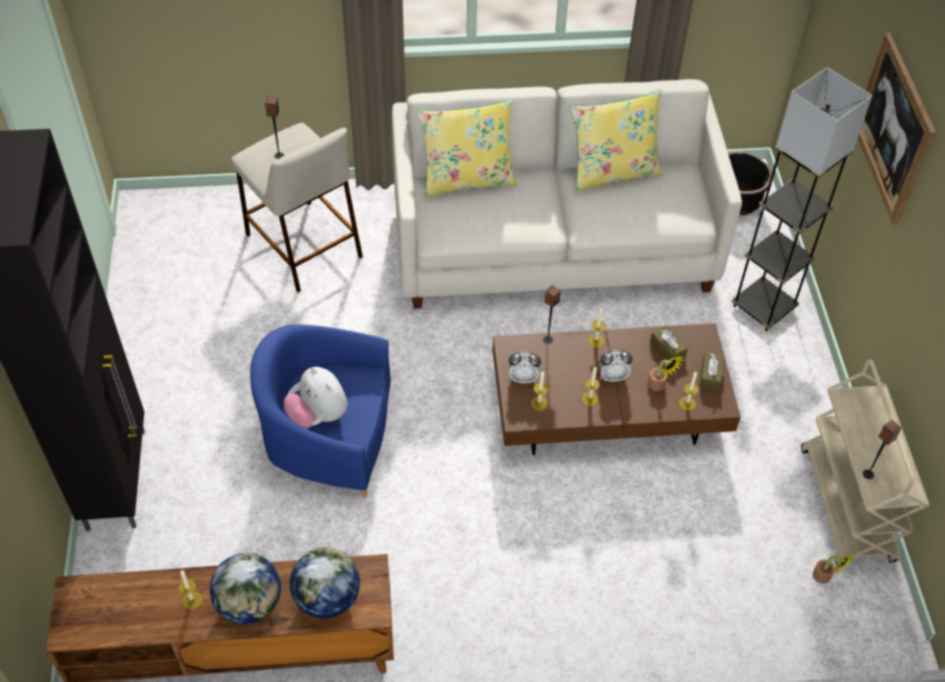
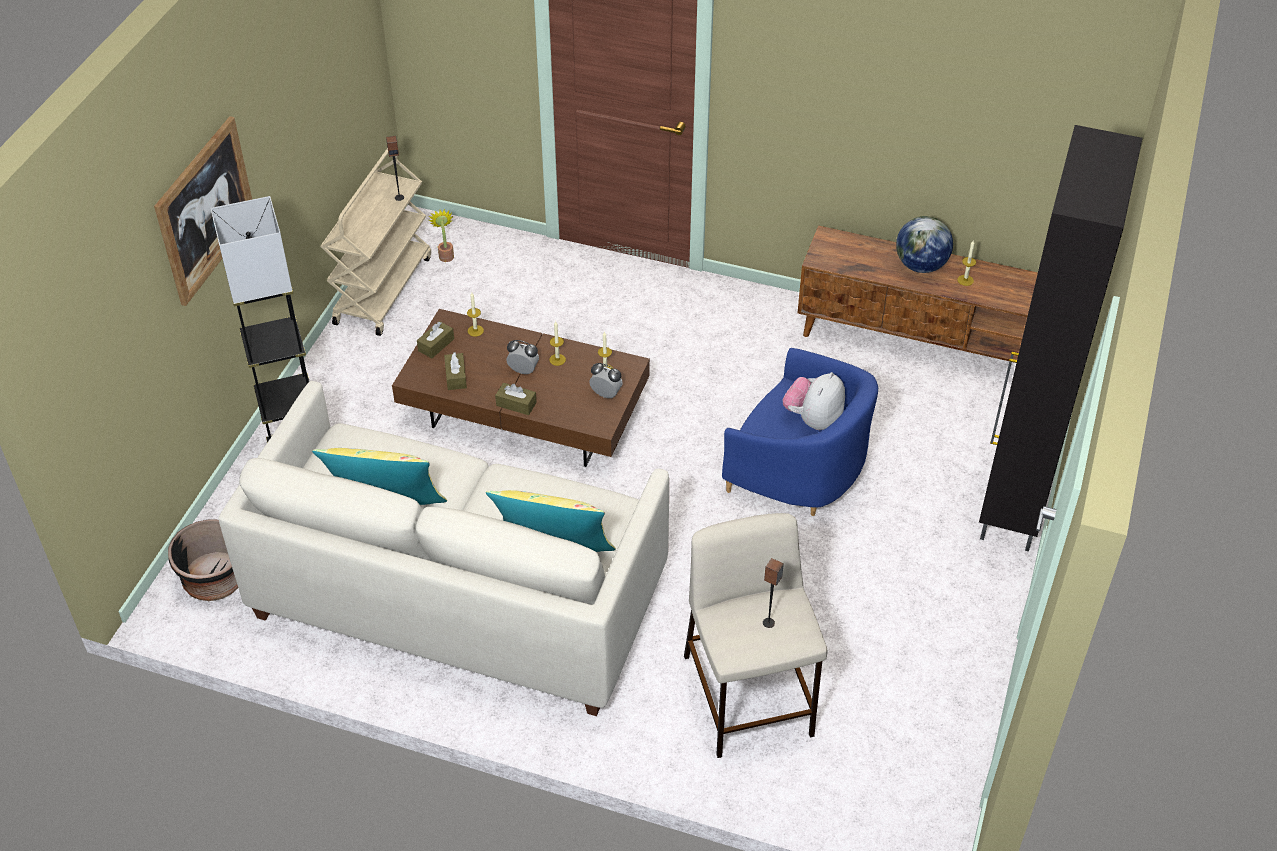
camera: 155 degrees left, 5 degrees down
plush toy [284,367,348,429] -> plush toy turned 135 degrees counterclockwise [783,372,845,430]
globe [290,547,360,619] -> none
speaker [543,285,561,344] -> none
candle [588,308,606,348] -> brown tissue box [495,383,537,415]
potted plant [648,356,685,391] -> none

